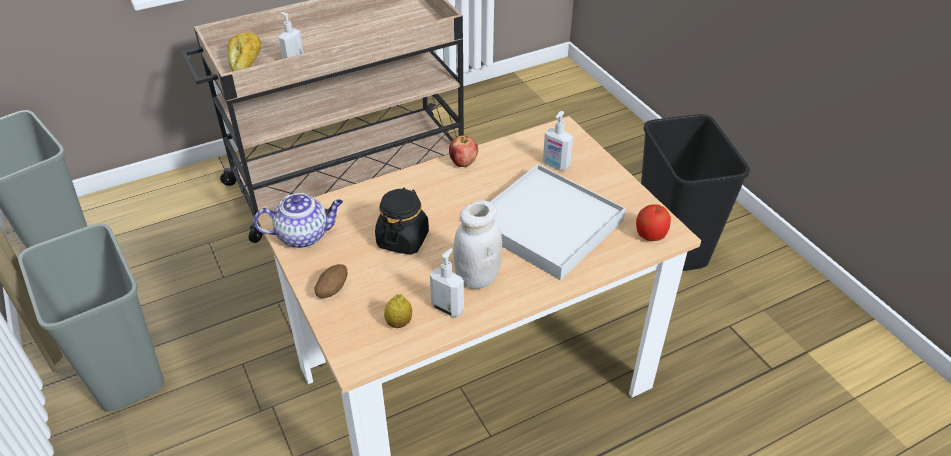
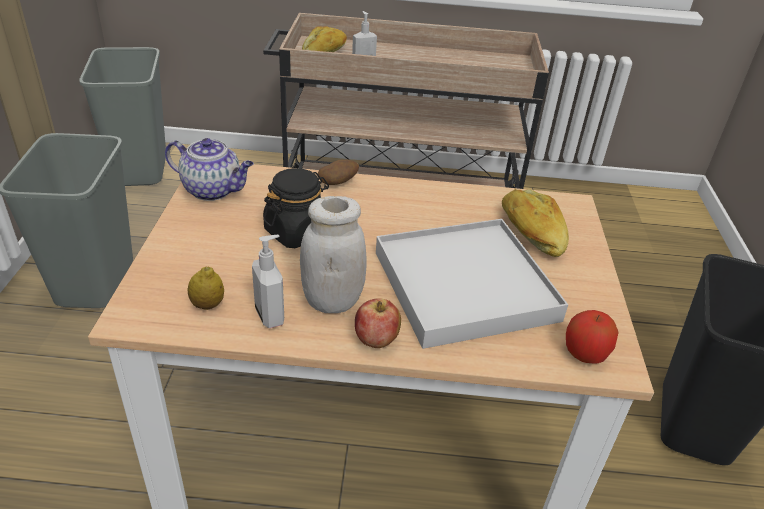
camera: 30 degrees right, 5 degrees down
potato [314,264,347,298] -> potato moved to [318,160,359,185]
apple [449,135,478,167] -> apple moved to [355,298,401,348]
soap dispenser [543,111,573,171] -> bread [502,189,569,257]

